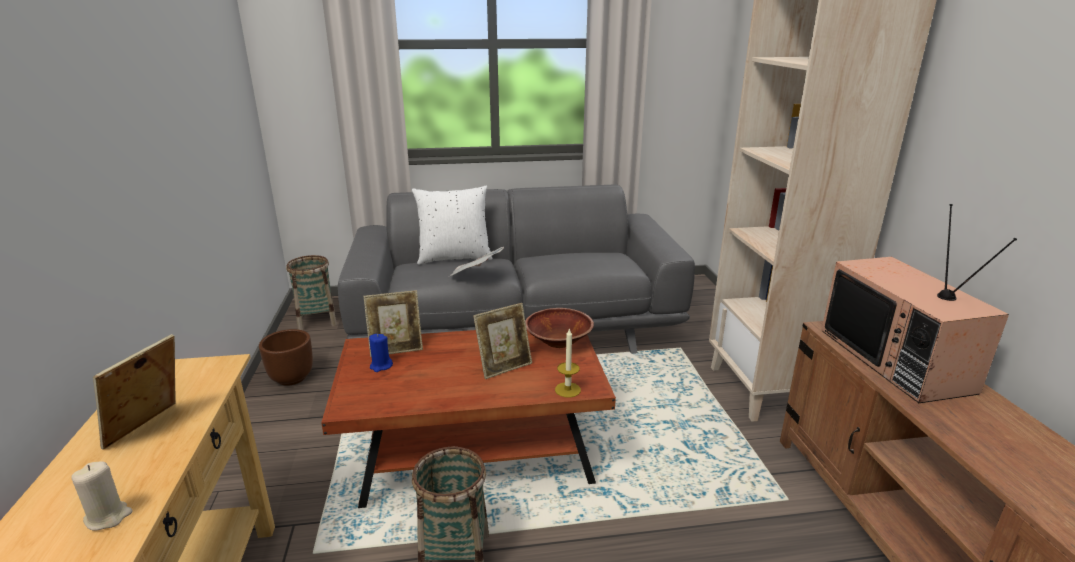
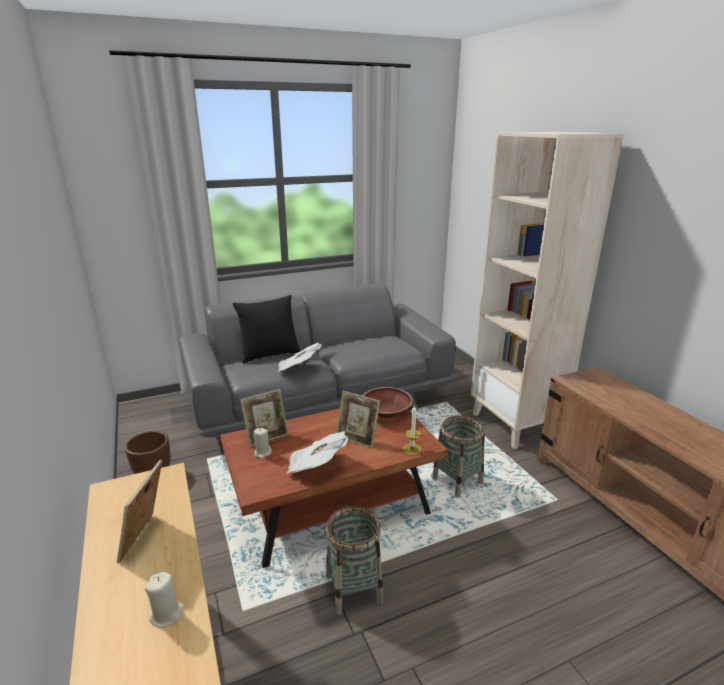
camera: 15 degrees left, 0 degrees up
basket [286,255,337,330] -> basket moved to [432,416,485,497]
blue candle [369,334,393,372] -> beige candle [254,428,272,459]
white pillow [412,185,492,265] -> black pillow [232,295,300,363]
picture frame [473,303,532,379] -> picture frame turned 75 degrees clockwise [336,391,380,448]
television [822,204,1017,403] -> none
none -> newspaper [287,431,348,474]

